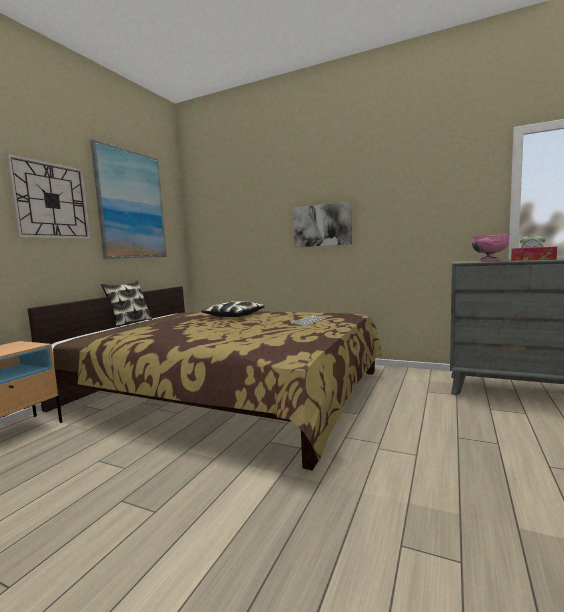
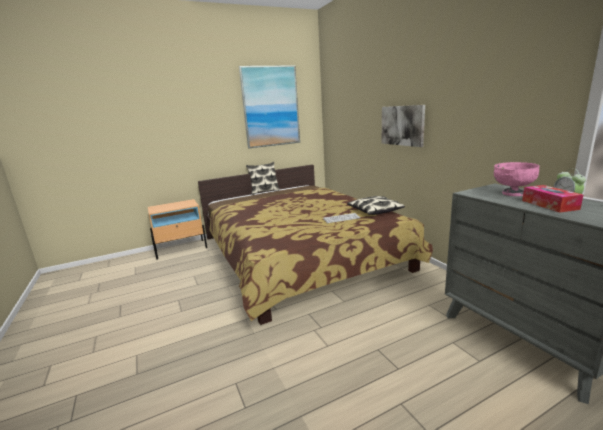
camera: 40 degrees right, 10 degrees up
wall clock [6,154,91,239] -> none
pillow [201,301,265,317] -> pillow moved to [347,196,405,215]

